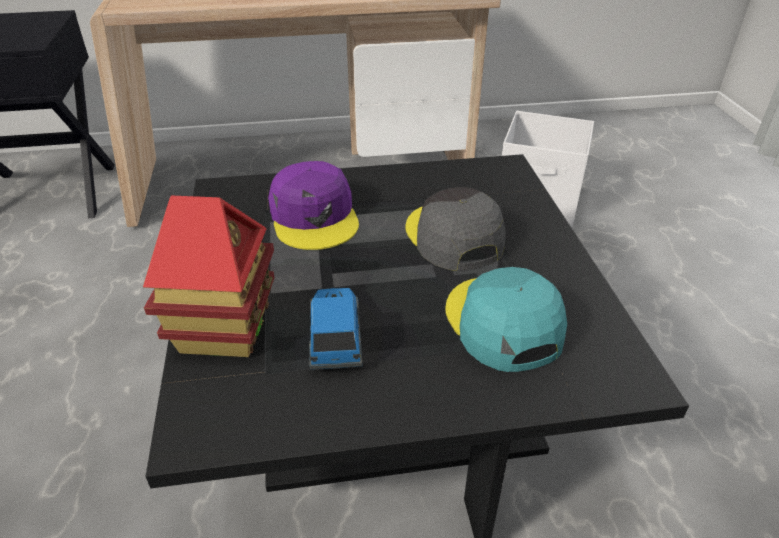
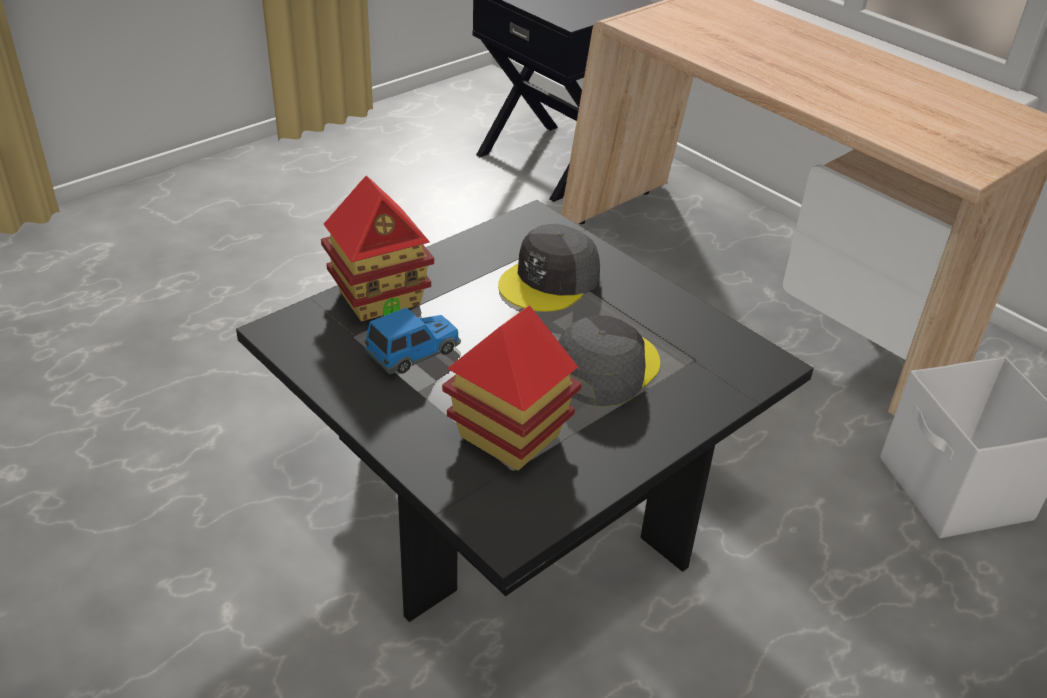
camera: 55 degrees right, 0 degrees up
purple cap [268,161,359,250] -> grey cap [498,224,600,312]
turquoise cap [445,267,567,372] -> toy house [442,305,582,471]

